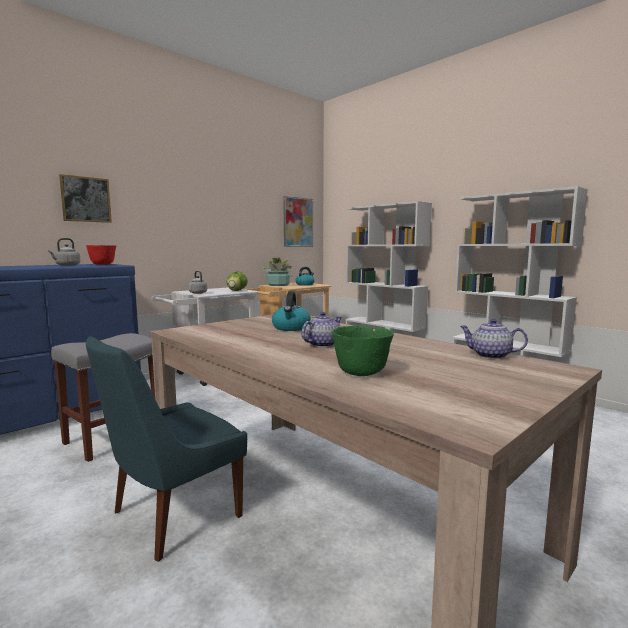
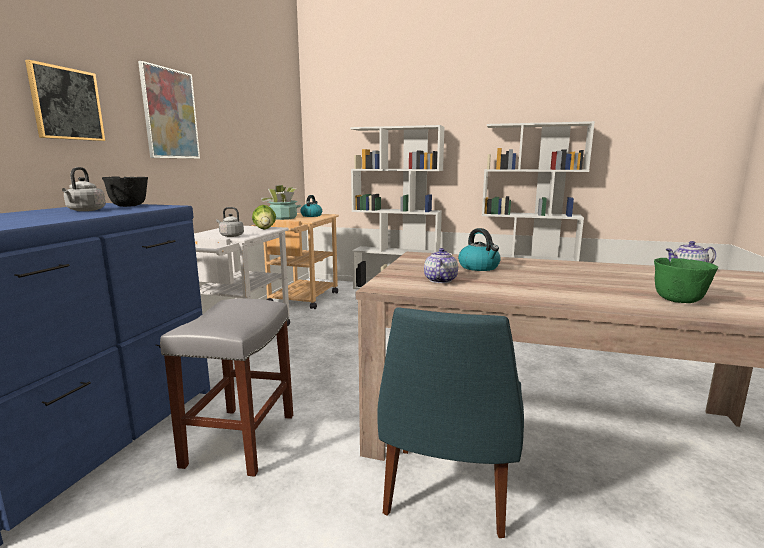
camera: 30 degrees left, 5 degrees up
red bowl [86,245,116,265] -> black bowl [102,177,148,207]
picture [283,196,313,247] -> picture moved to [138,61,200,159]
teapot [302,312,342,347] -> teapot moved to [424,248,458,283]

